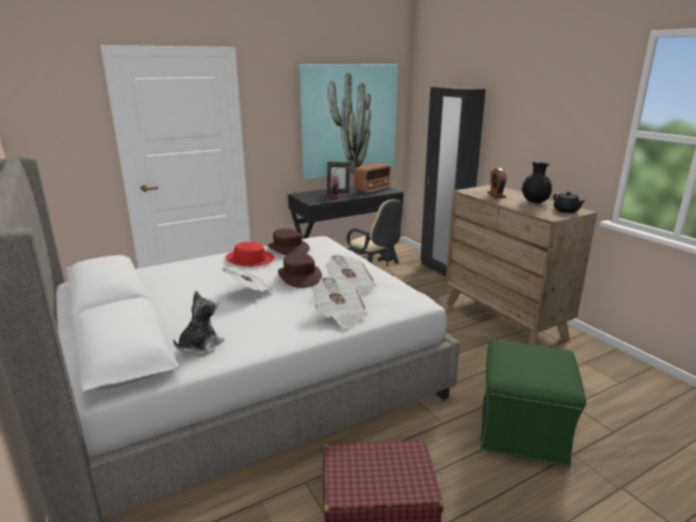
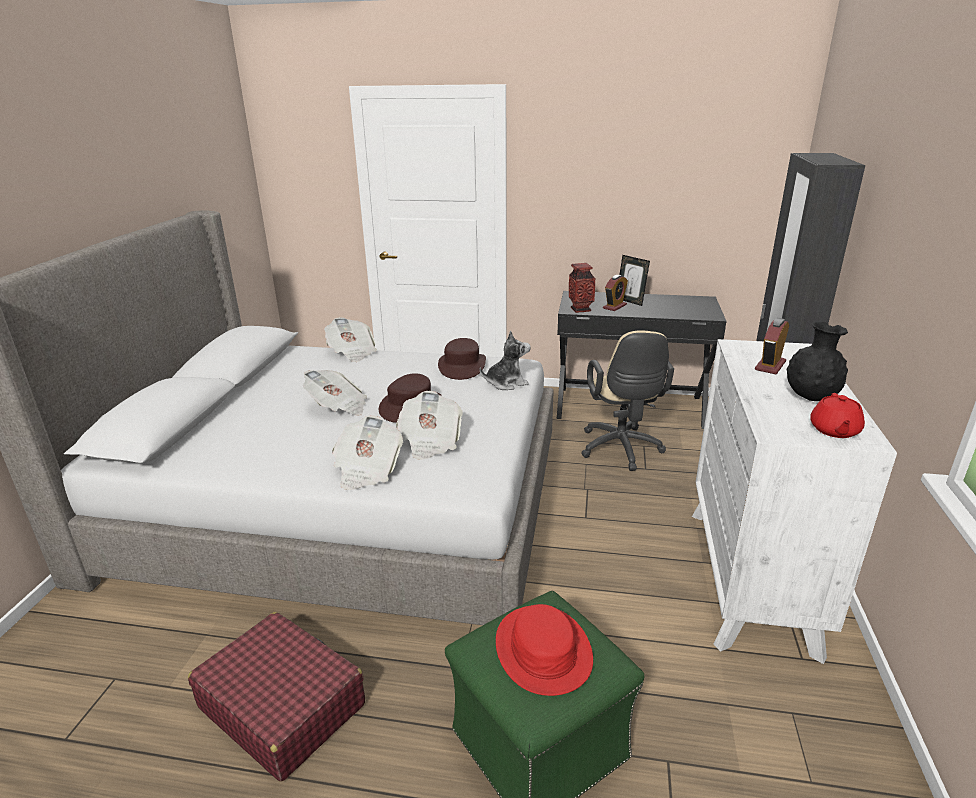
camera: 40 degrees right, 5 degrees up
plush toy [173,291,224,356] -> plush toy moved to [480,331,530,390]
red hat [225,242,274,267] -> red hat moved to [496,604,593,696]
picture [299,64,398,180] -> none
radio [354,163,391,194] -> none
brown dresser [445,185,597,345] -> white dresser [692,339,897,664]
black teapot [553,192,585,213] -> red teapot [810,393,865,438]
none -> newspaper [324,317,377,362]
none -> vase [569,263,596,313]

